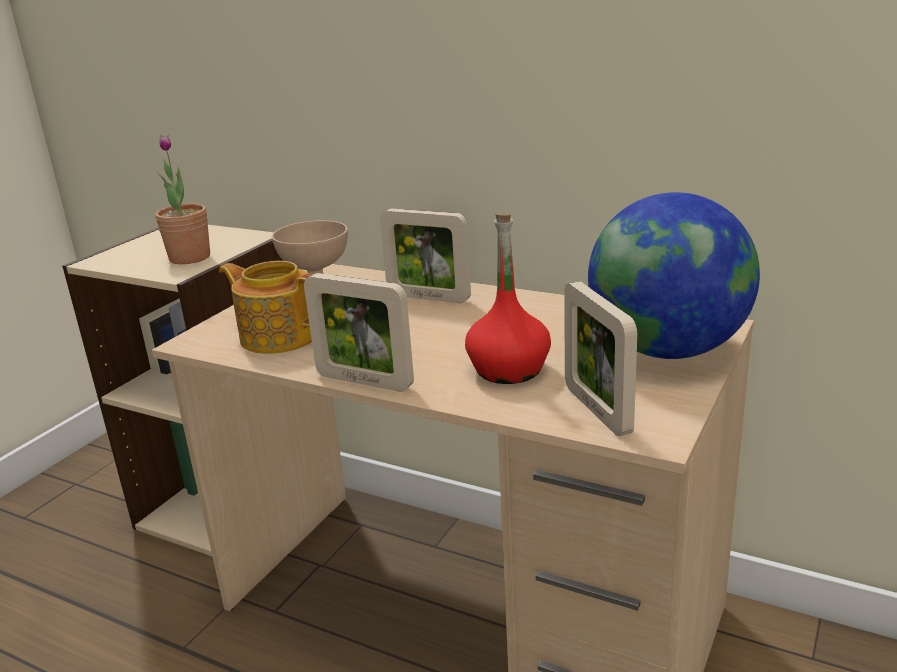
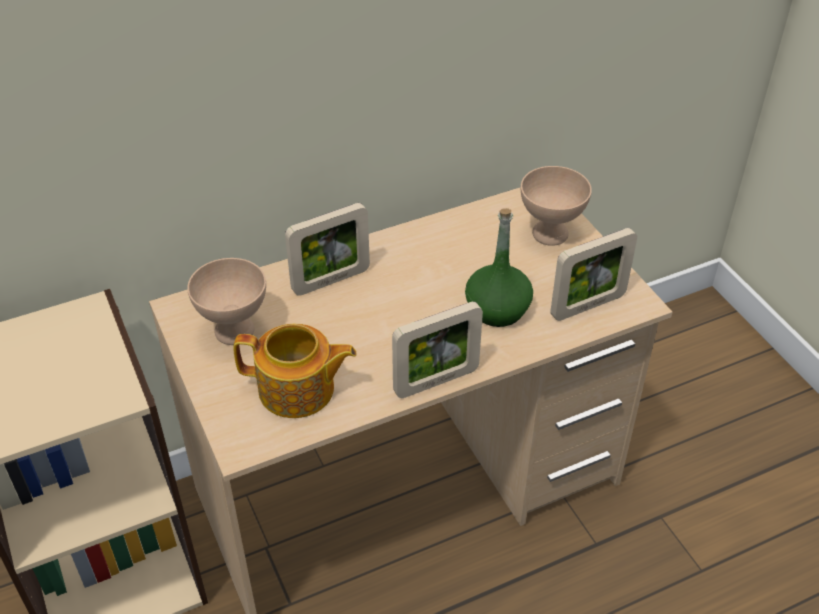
camera: 55 degrees left, 20 degrees up
potted plant [155,135,210,264] -> none
teapot [219,261,313,354] -> teapot turned 150 degrees counterclockwise [234,324,357,418]
red bottle [465,213,551,384] -> green bottle [465,208,533,327]
picture frame [564,281,637,436] -> picture frame turned 45 degrees counterclockwise [550,228,637,321]
globe [588,192,760,359] -> beige bowl [520,166,592,246]

